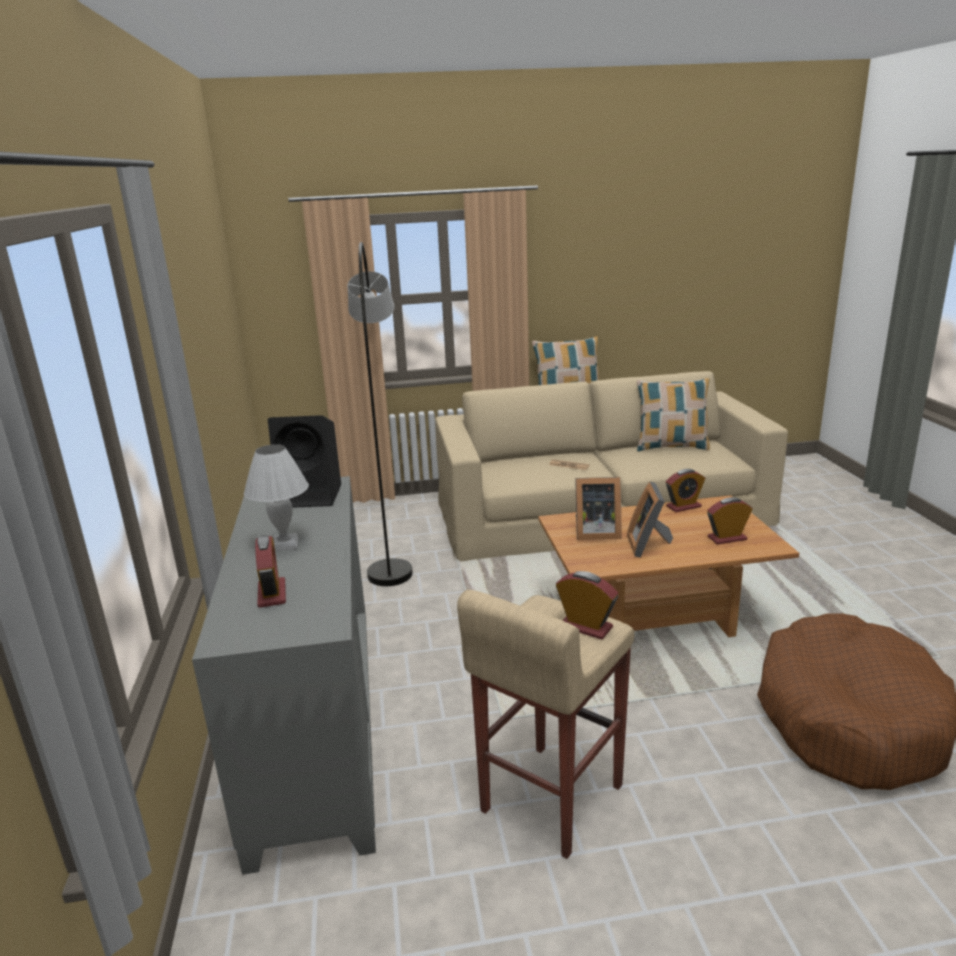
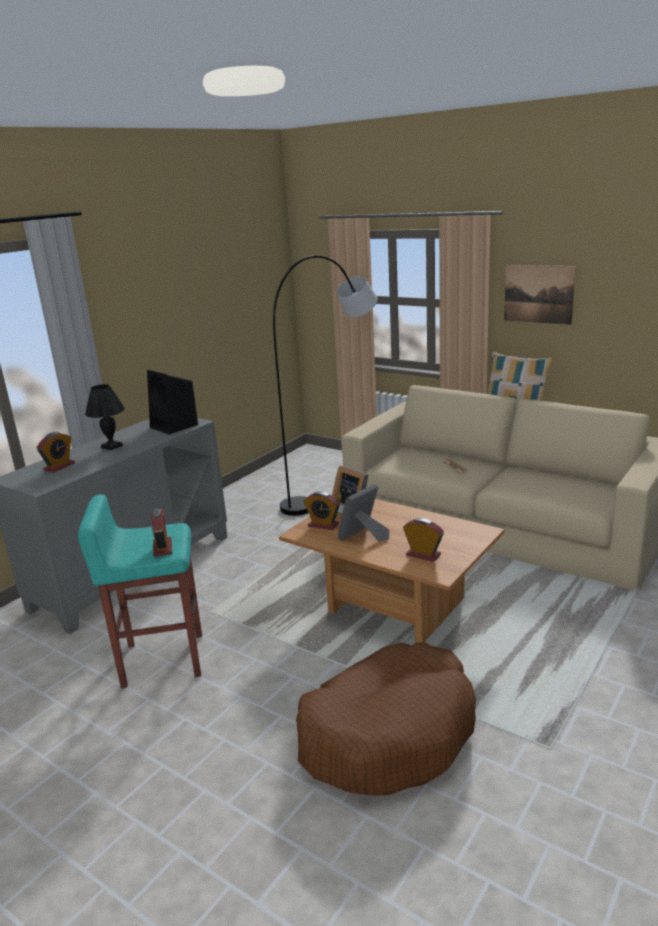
camera: 45 degrees right, 0 degrees up
white table lamp [244,444,309,551] -> black table lamp [85,384,125,450]
beige stool [457,589,635,859] -> turquoise stool [78,494,202,688]
pillow [637,378,710,452] -> none
alarm clock [666,469,705,512] -> alarm clock moved to [304,491,340,530]
none -> picture [504,265,576,325]

